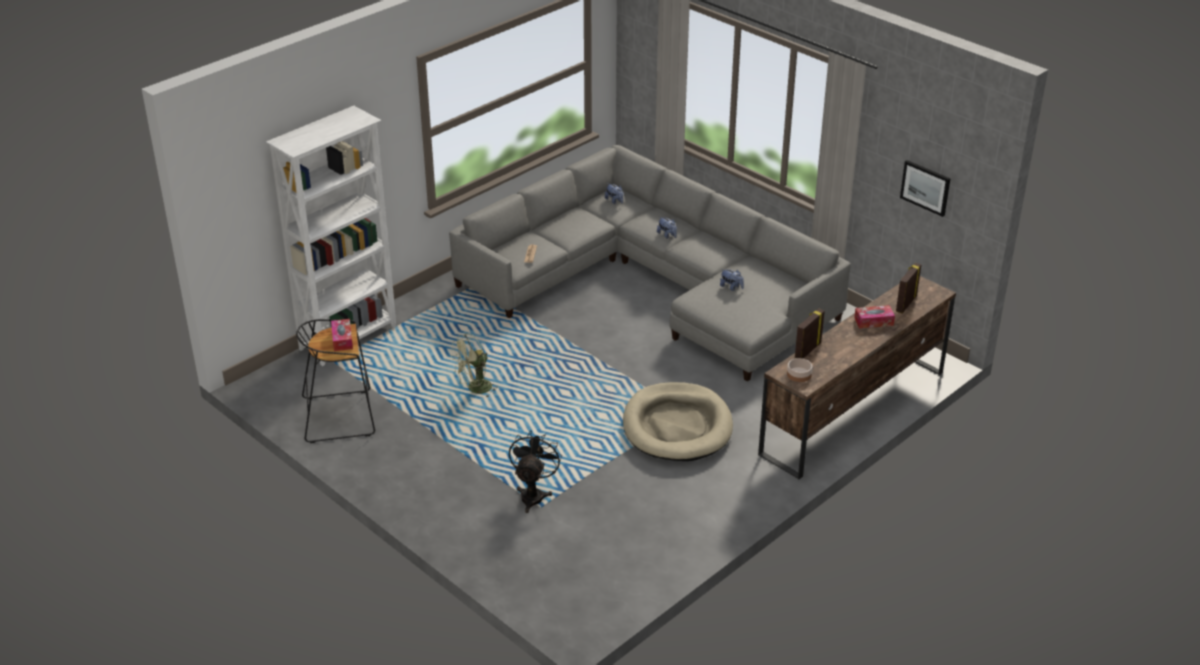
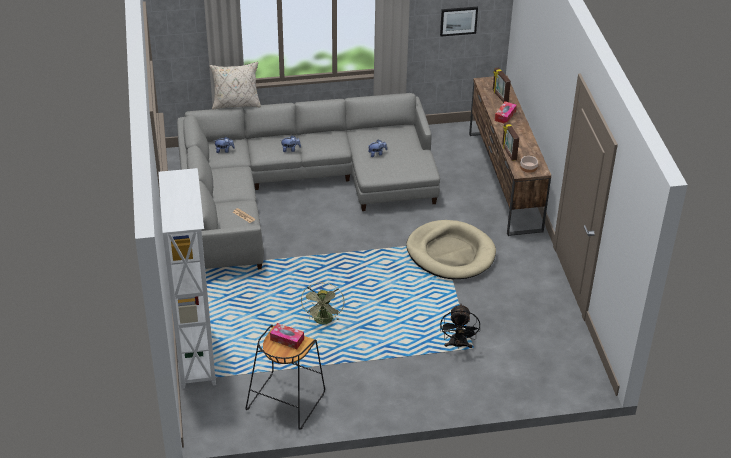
camera: 55 degrees left, 5 degrees up
black fan [509,430,562,513] -> black fan turned 135 degrees counterclockwise [440,304,480,349]
none -> beige pillow [209,62,261,110]

